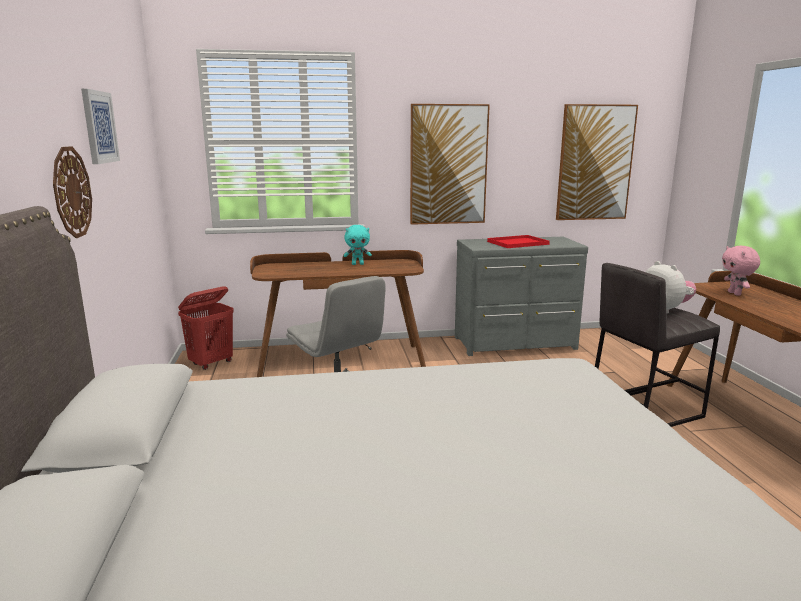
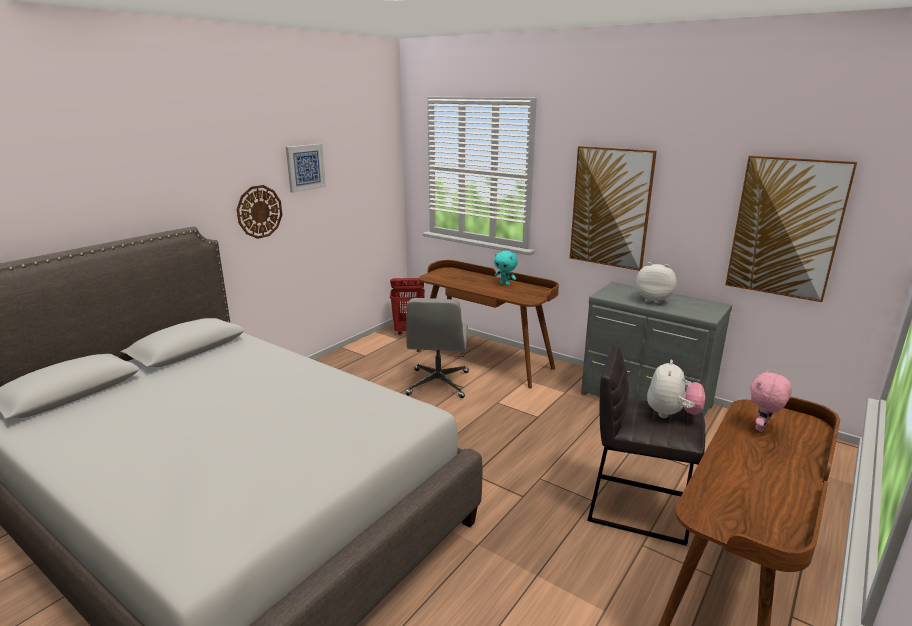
camera: 45 degrees right, 5 degrees up
red tray [487,235,550,248] -> plush toy [636,262,677,304]

